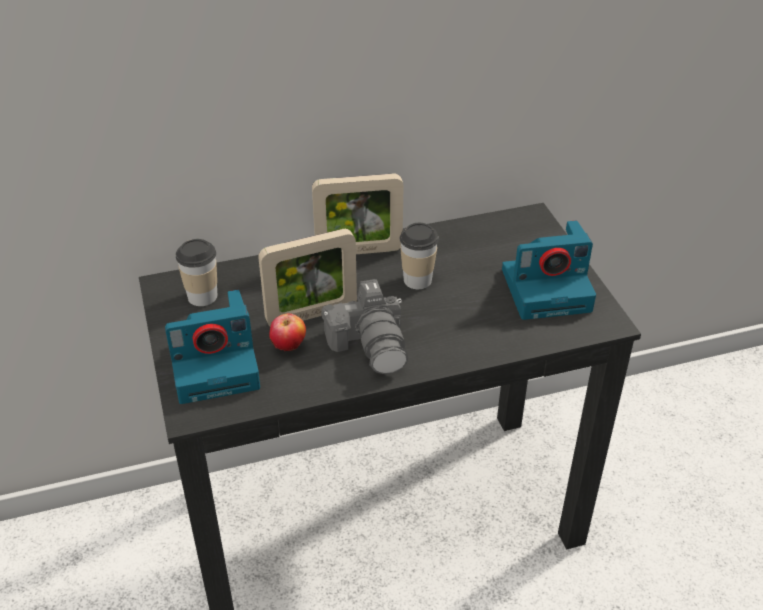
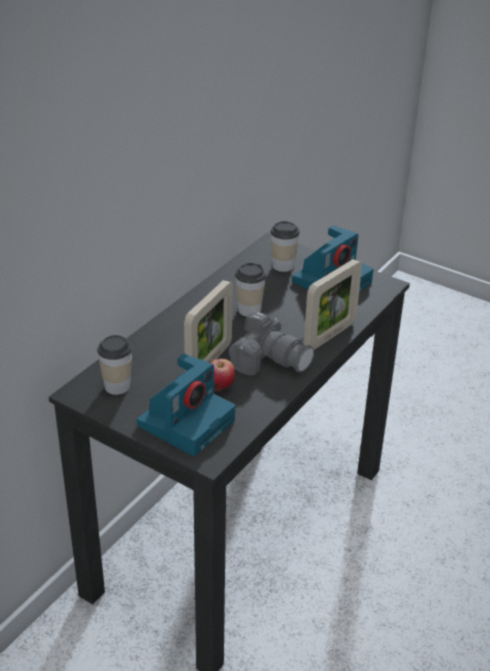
camera: 40 degrees left, 5 degrees down
picture frame [312,173,404,254] -> picture frame moved to [304,259,362,350]
none -> cup [271,221,299,272]

